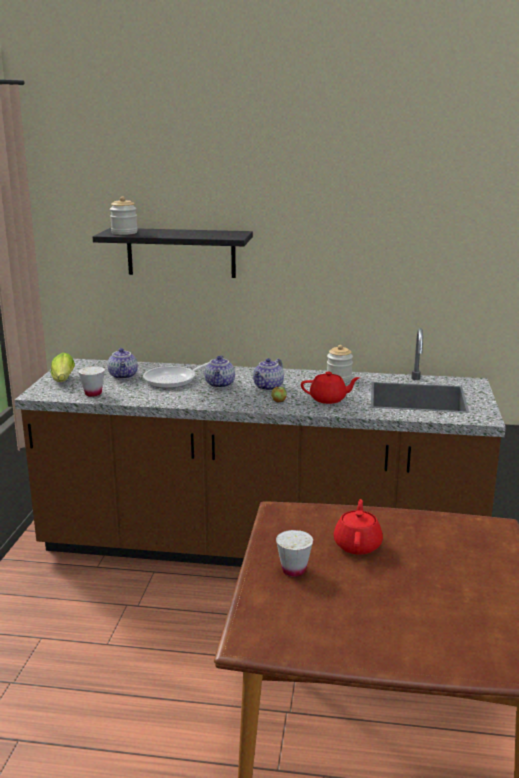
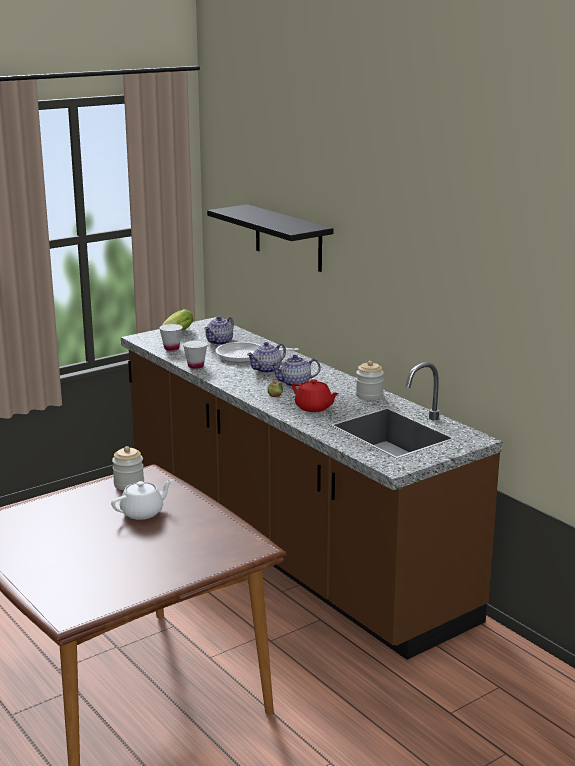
camera: 45 degrees right, 0 degrees up
jar [110,196,138,235] -> jar moved to [112,446,144,490]
white cup [276,530,313,577] -> white cup moved to [183,340,207,369]
red teapot [334,499,383,555] -> white teapot [111,479,173,520]

